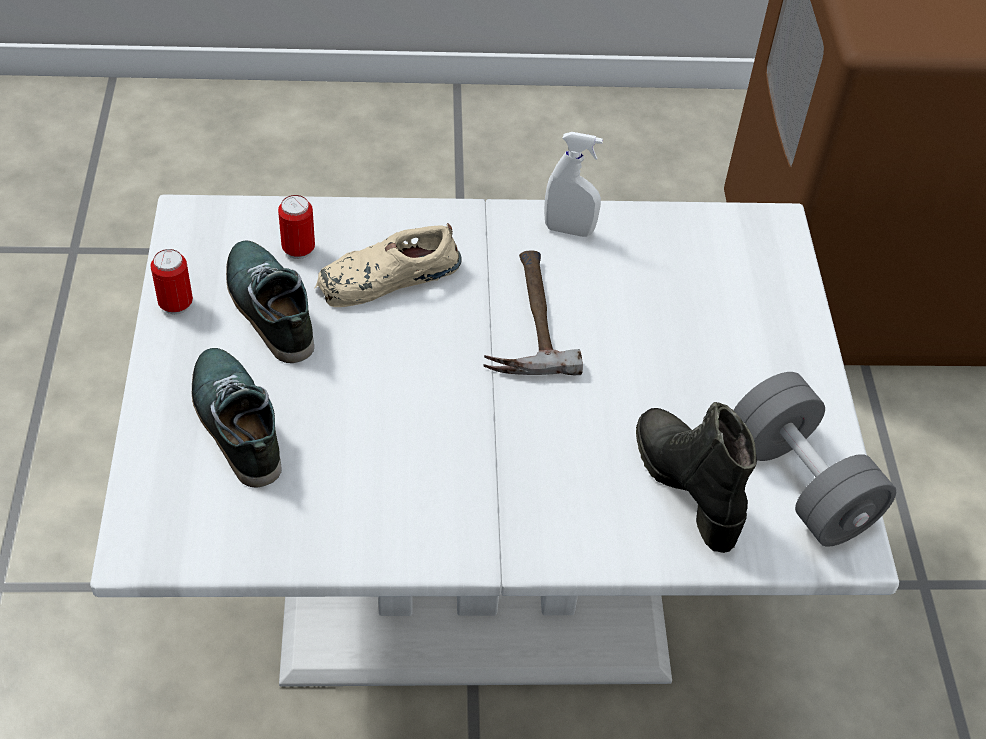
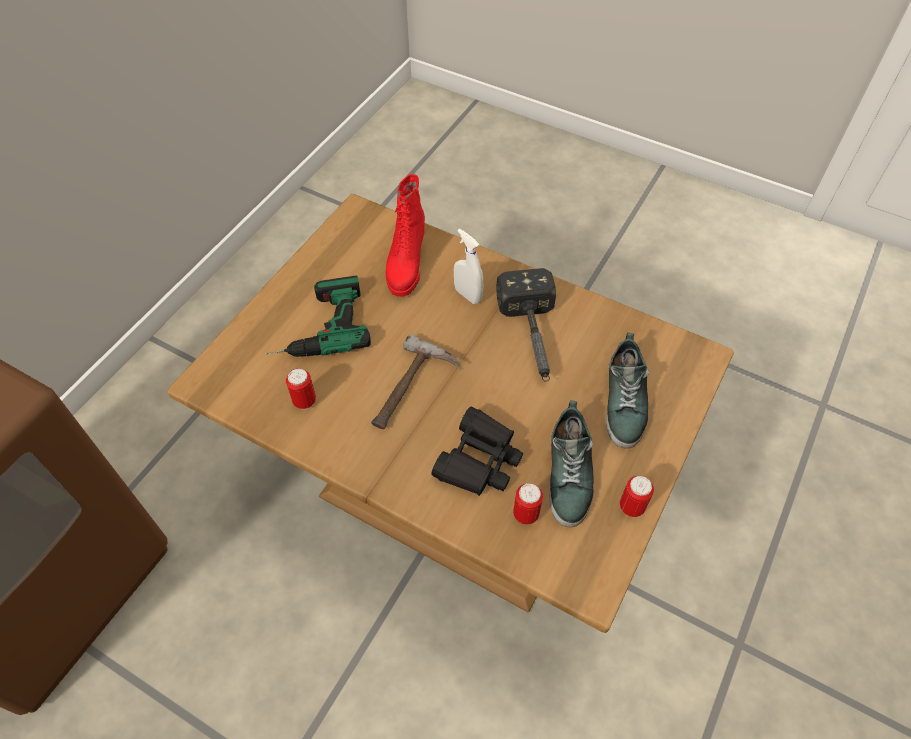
camera: 145 degrees left, 5 degrees up
white dining table [90,195,899,687] -> brown dining table [167,194,734,633]
beige shoe [313,223,462,307] -> black binoculars [431,407,523,496]
white spray bottle [544,132,603,237] -> white spray bottle moved to [454,229,483,304]
black boot [636,402,757,553] -> red boot [386,174,425,297]
grey dumbbell [733,372,896,546] -> none
none -> power drill [266,276,371,357]
none -> can [286,368,316,409]
none -> hammer [496,268,556,382]

